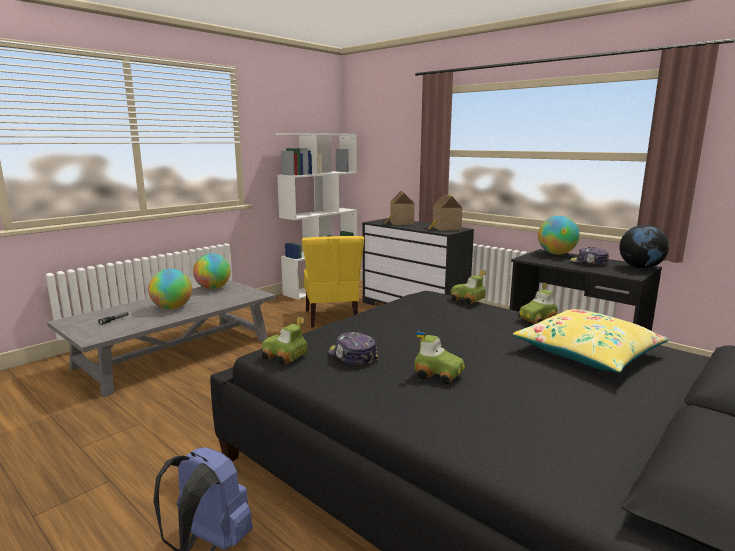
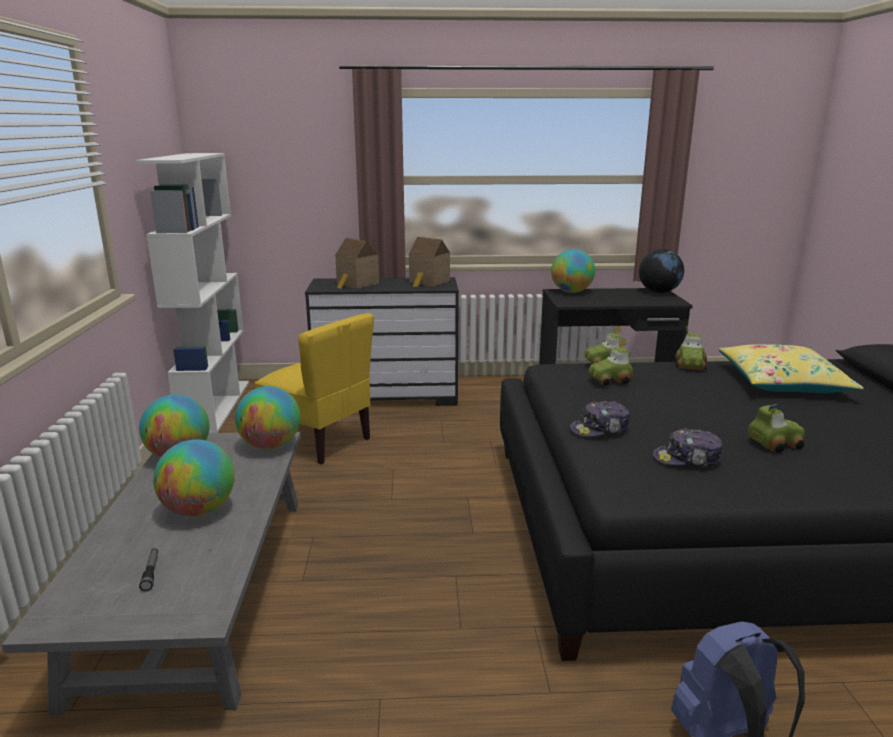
camera: 45 degrees left, 5 degrees up
toy car [261,317,308,365] -> toy car moved to [589,339,633,386]
cap [569,247,609,265] -> cap moved to [570,401,630,437]
none -> globe [235,386,300,450]

